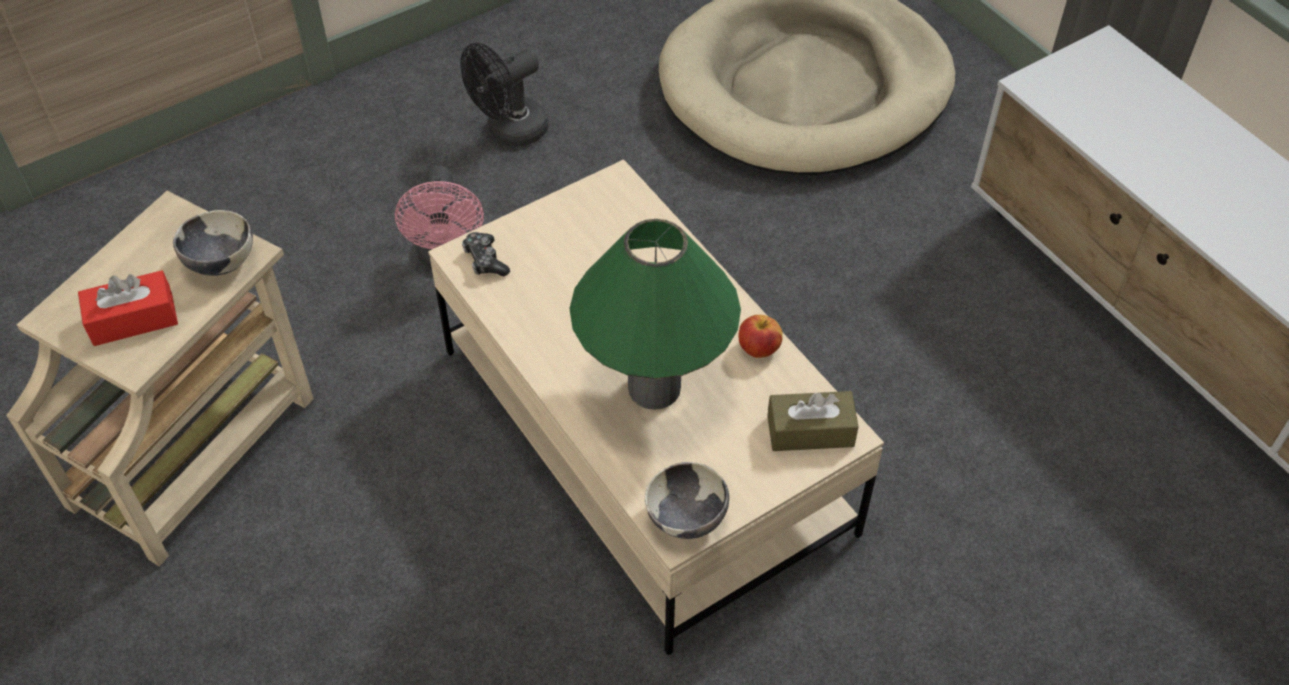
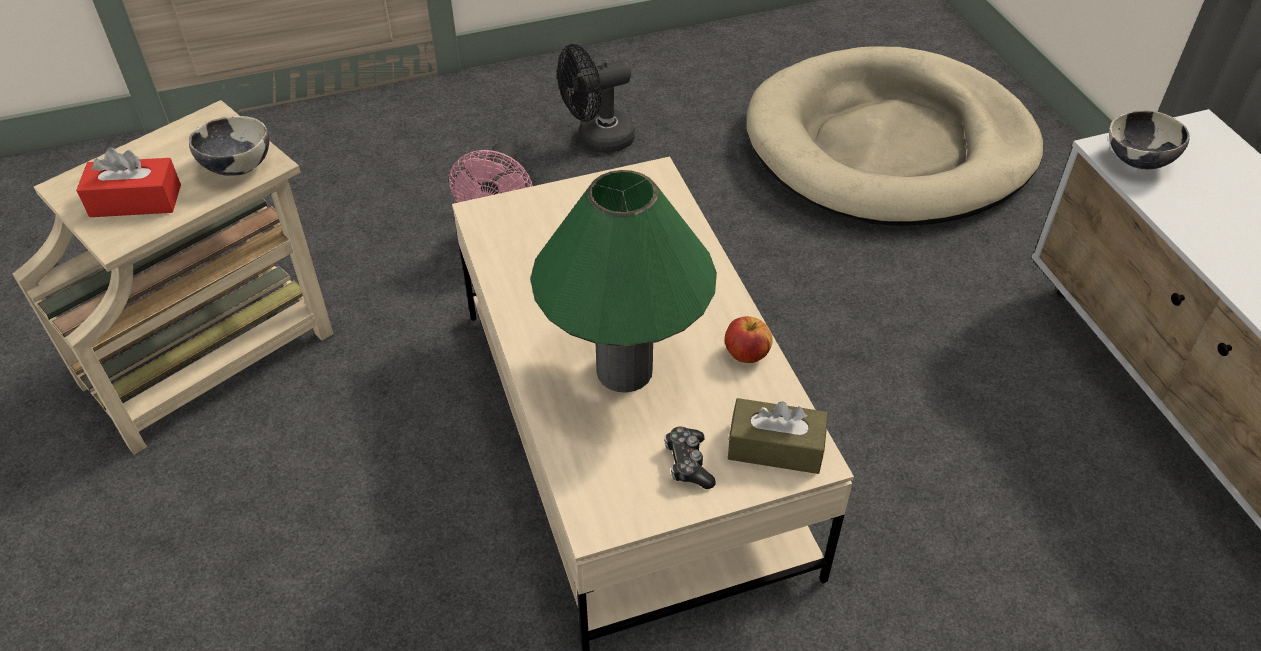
camera: 15 degrees right, 5 degrees down
game controller [462,232,510,277] -> game controller moved to [664,427,716,489]
bowl [645,462,729,539] -> bowl moved to [1109,110,1190,169]

